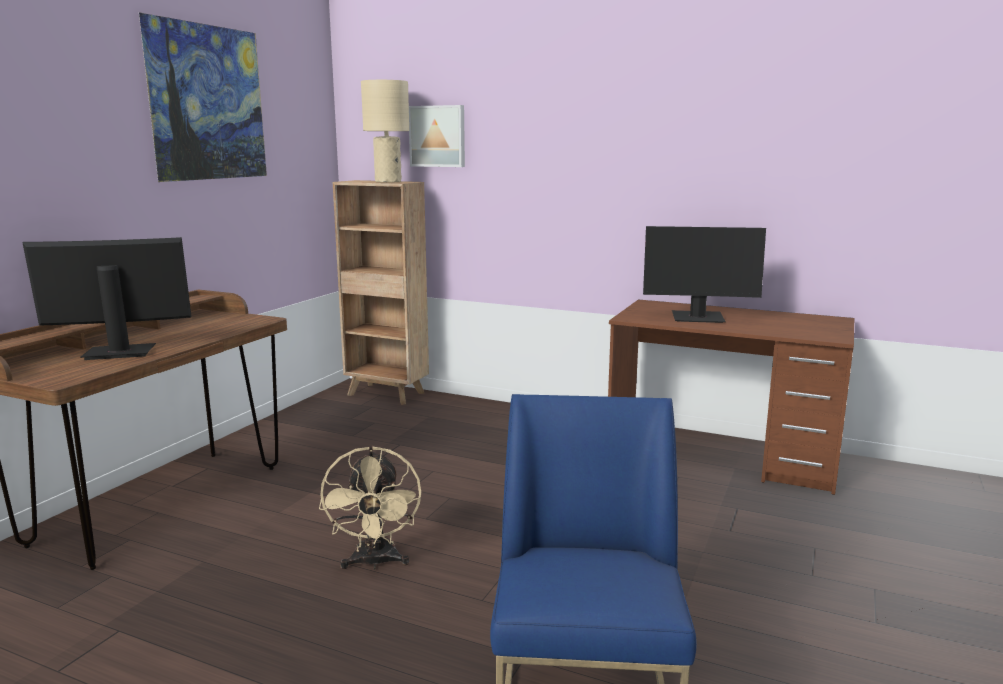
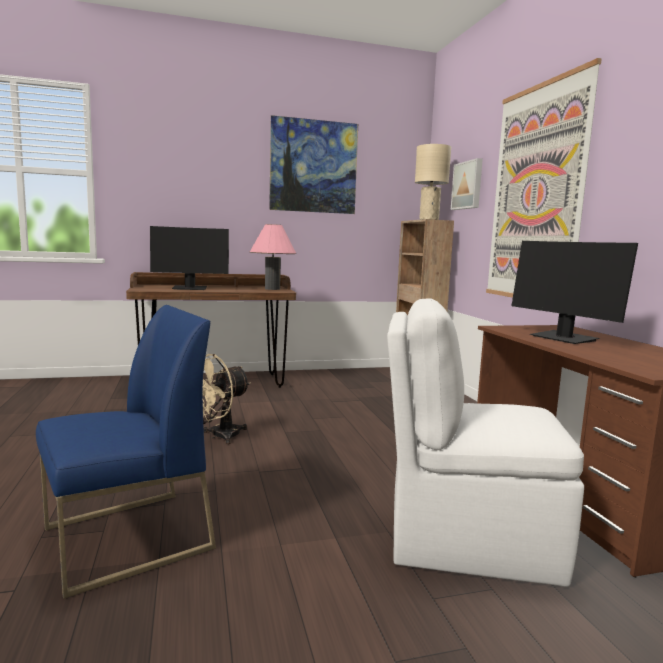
camera: 50 degrees right, 5 degrees down
monitor [23,237,192,360] -> monitor turned 135 degrees clockwise [150,226,229,290]
none -> pink table lamp [250,224,296,290]
none -> white chair [387,298,584,587]
none -> picture [486,58,602,298]

